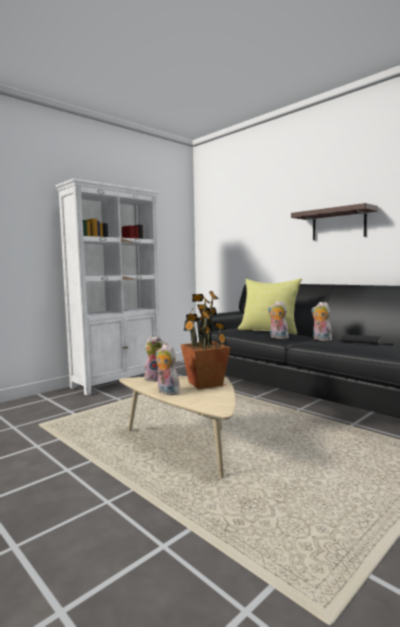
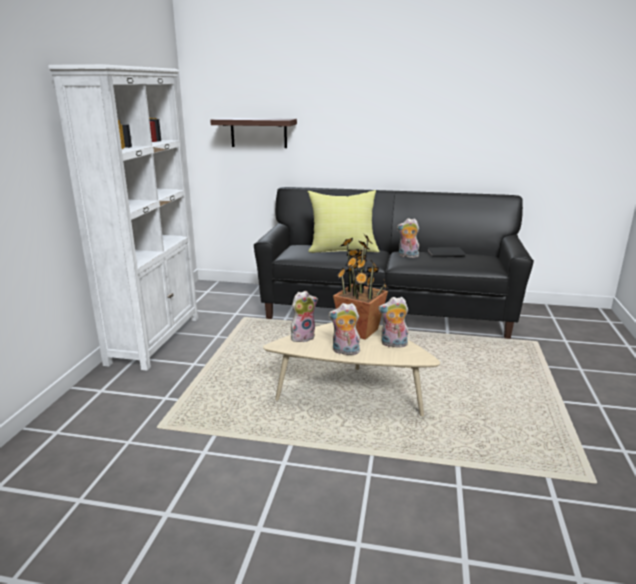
camera: 35 degrees left, 15 degrees up
plush toy [268,301,289,339] -> plush toy moved to [378,297,408,347]
shelf [291,203,378,240] -> shelf moved to [210,118,297,148]

